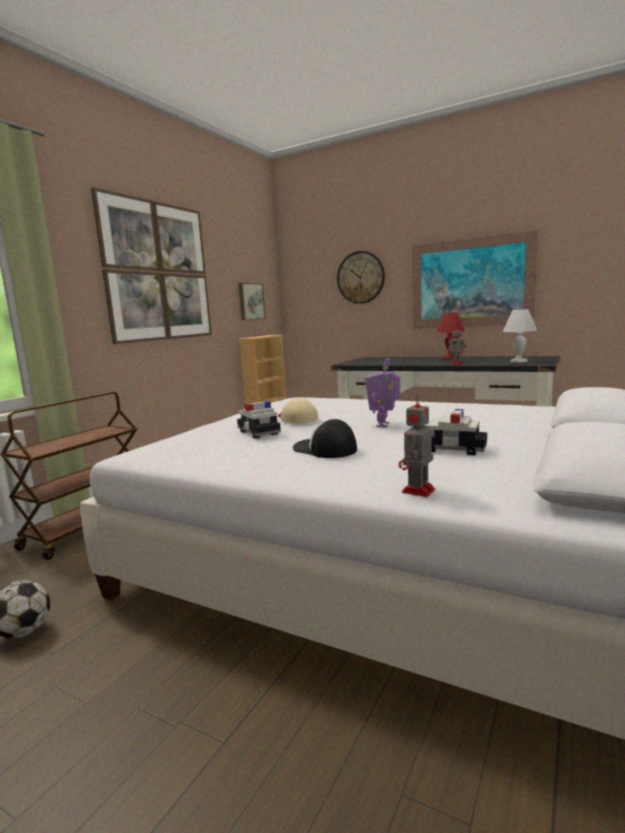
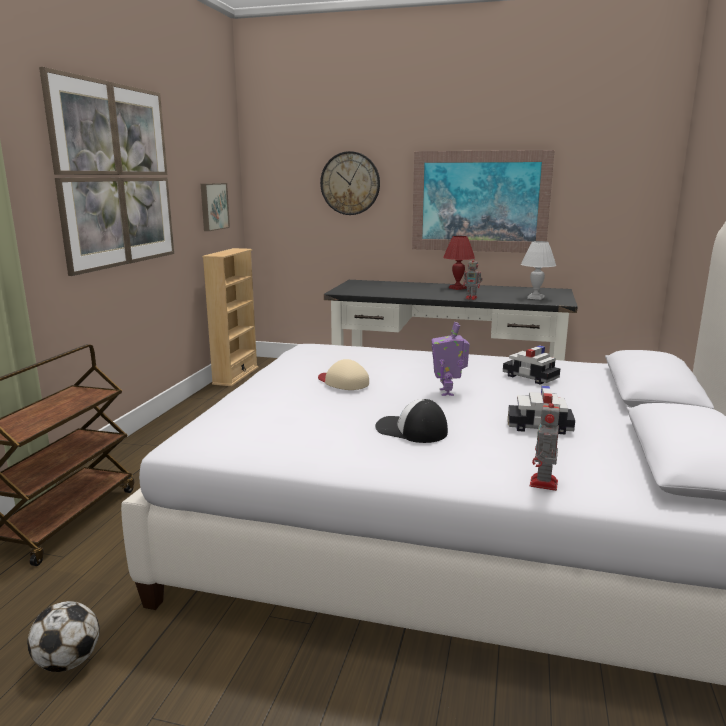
camera: 15 degrees left, 5 degrees up
toy car [237,401,281,438] -> toy car moved to [503,345,560,385]

